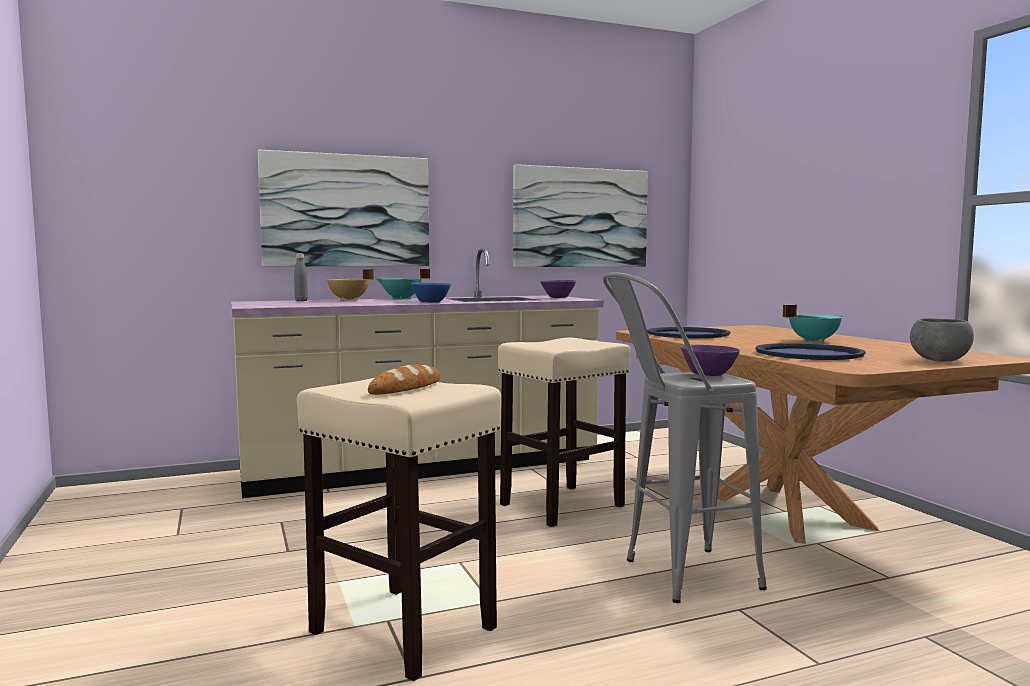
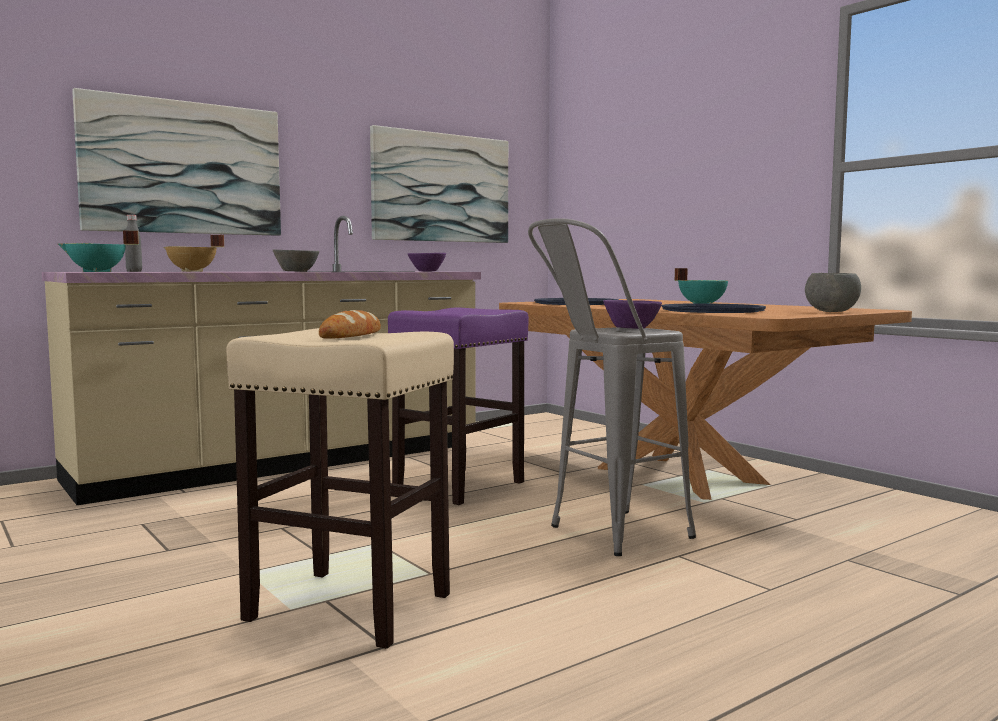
camera: 15 degrees left, 0 degrees up
turquoise cooking pot [377,269,430,300] -> turquoise cooking pot moved to [58,231,139,272]
blue bowl [411,283,451,303] -> grey bowl [272,250,319,272]
beige stool [498,337,631,527] -> purple stool [388,307,529,505]

